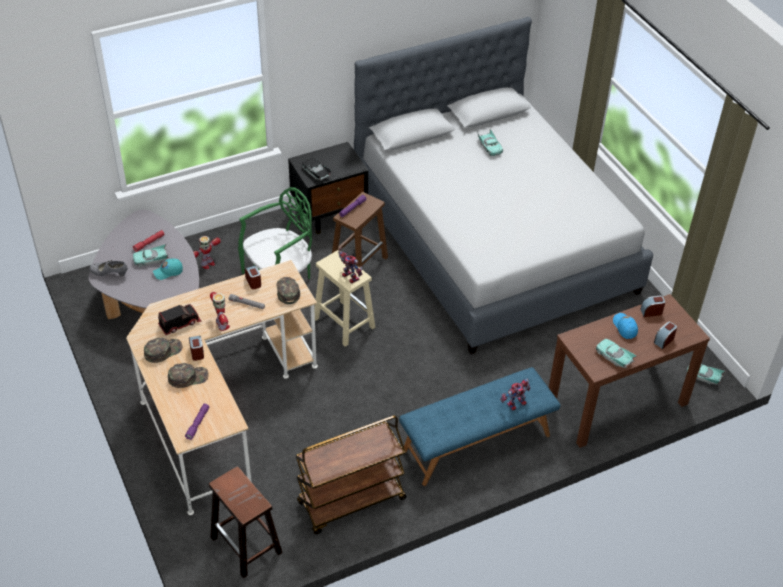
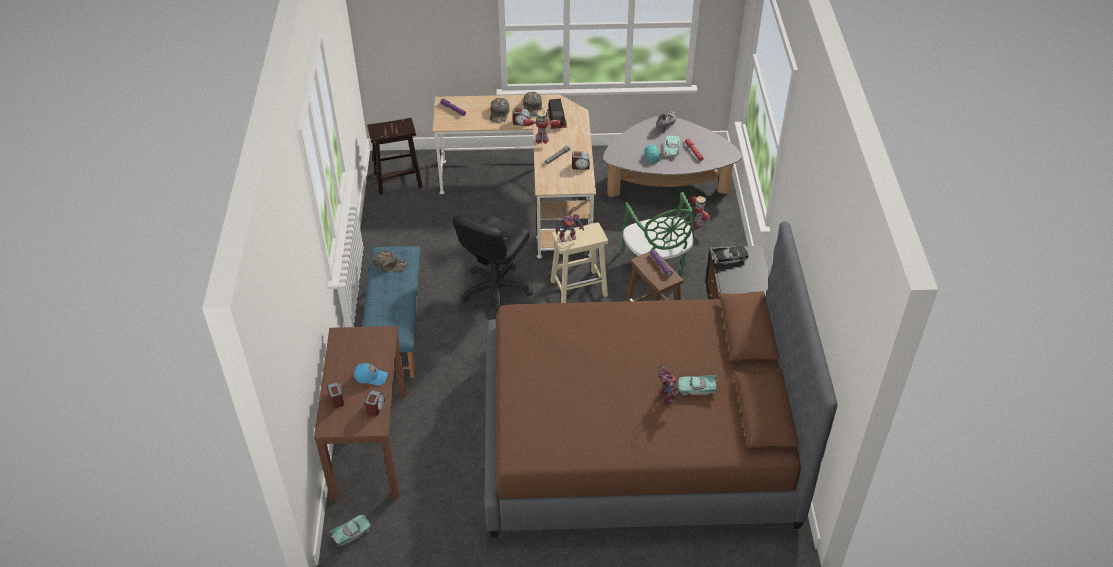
camera: 115 degrees right, 0 degrees up
green cap [277,277,300,304] -> green cap moved to [373,250,408,273]
brown cart [296,415,407,534] -> none
grey bed [354,17,653,354] -> brown bed [484,221,838,538]
toy robot [500,379,530,410] -> toy robot moved to [658,363,678,404]
turquoise toy car [596,339,637,368] -> none
none -> black office chair [452,215,533,315]

